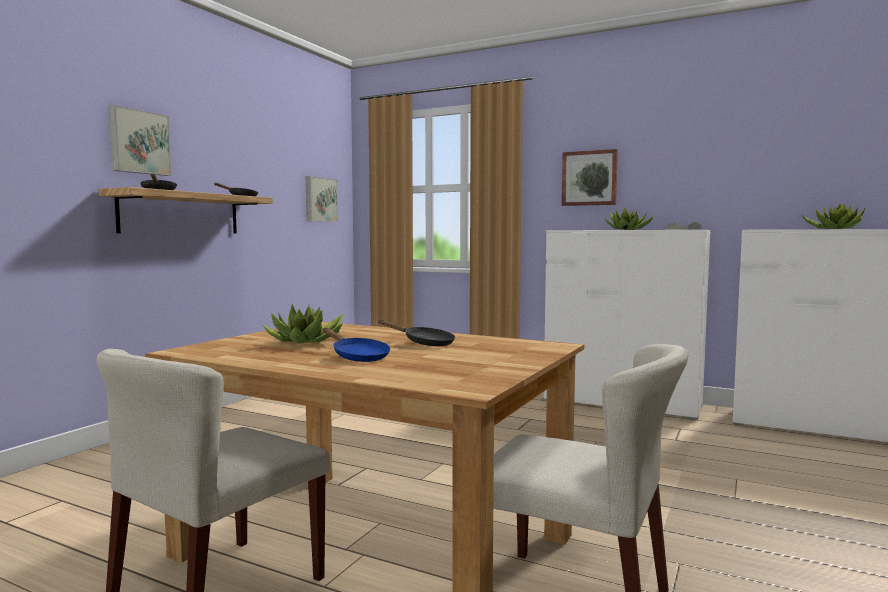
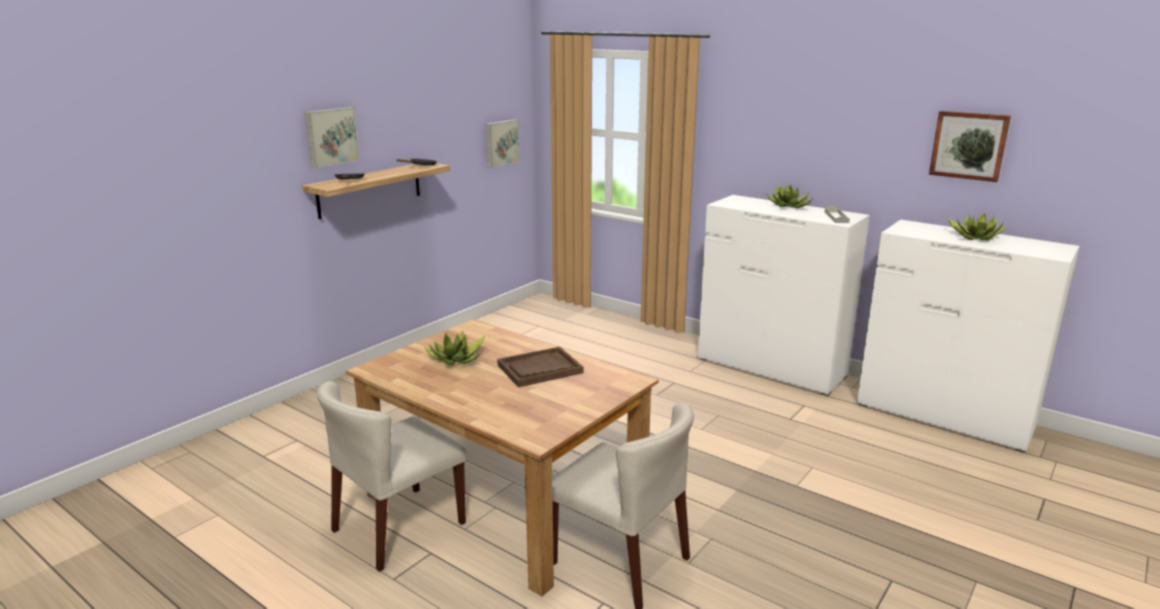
camera: 10 degrees right, 15 degrees up
blue frying pan [322,328,390,362] -> none
black frying pan [378,320,455,346] -> brown tray [497,347,583,387]
picture [562,149,618,206] -> picture moved to [929,111,1011,182]

